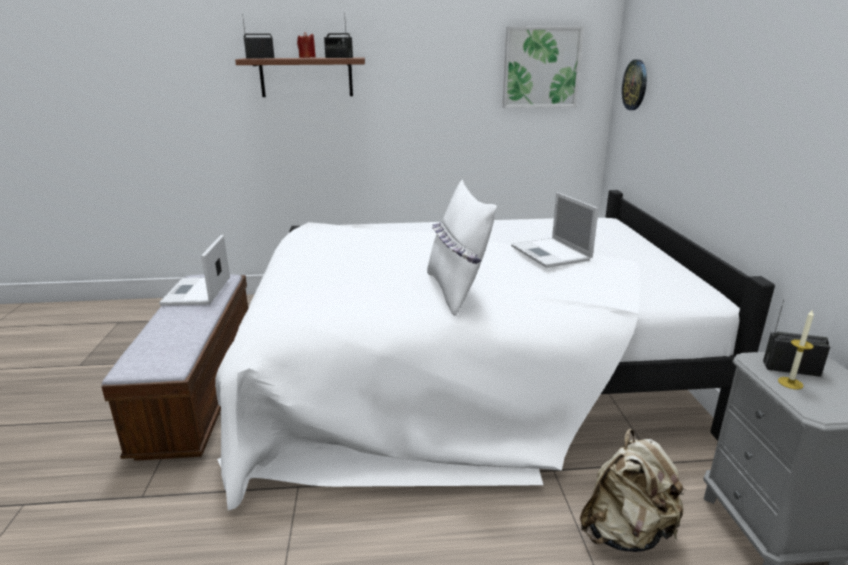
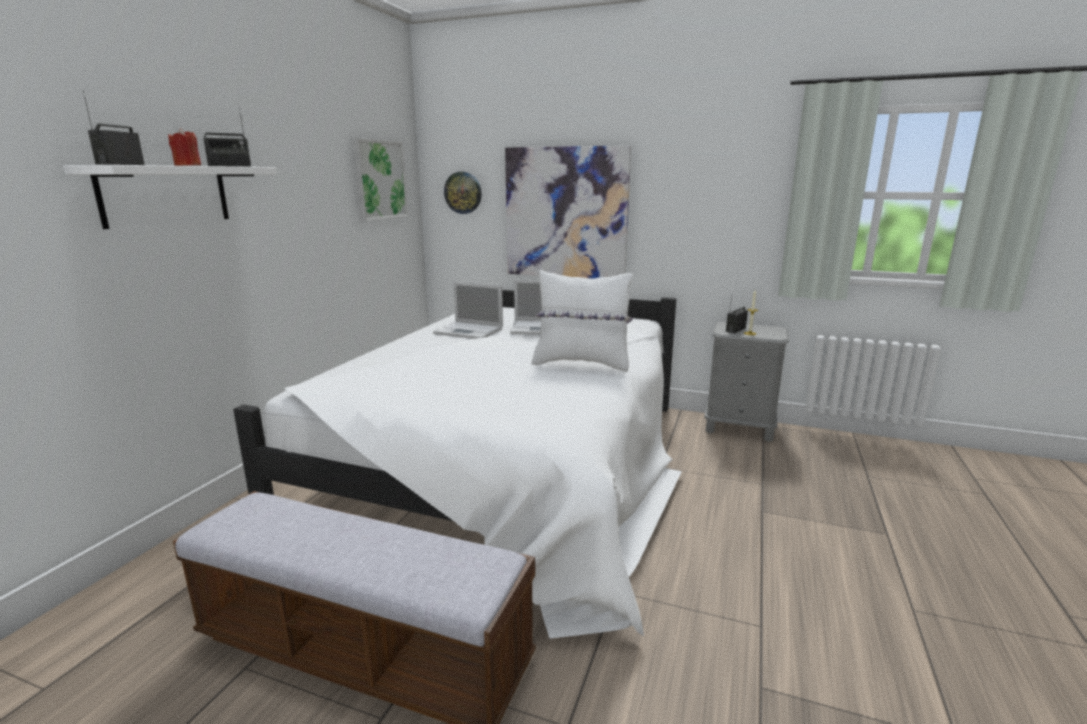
camera: 65 degrees left, 5 degrees down
laptop [159,235,230,305] -> laptop moved to [433,282,503,339]
brown shelf [235,57,365,97] -> white shelf [63,165,277,229]
beige backpack [580,429,687,552] -> none
none -> picture [505,145,631,279]

